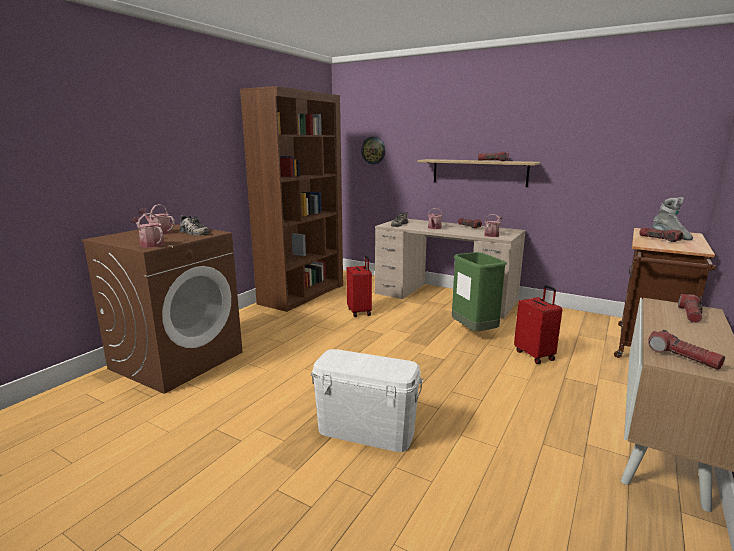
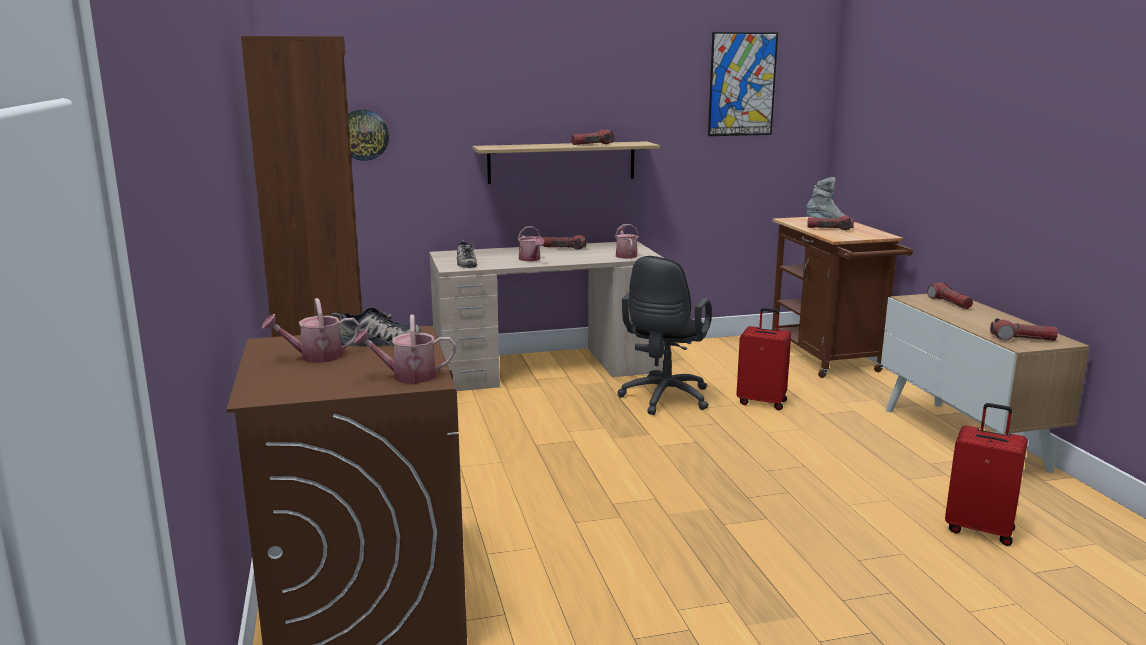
camera: 45 degrees left, 0 degrees up
white storage box [311,349,423,452] -> none
red suitcase [346,256,372,317] -> red suitcase moved to [945,403,1028,546]
green trash can [452,252,507,331] -> black office chair [617,256,712,415]
none -> picture [708,32,778,136]

